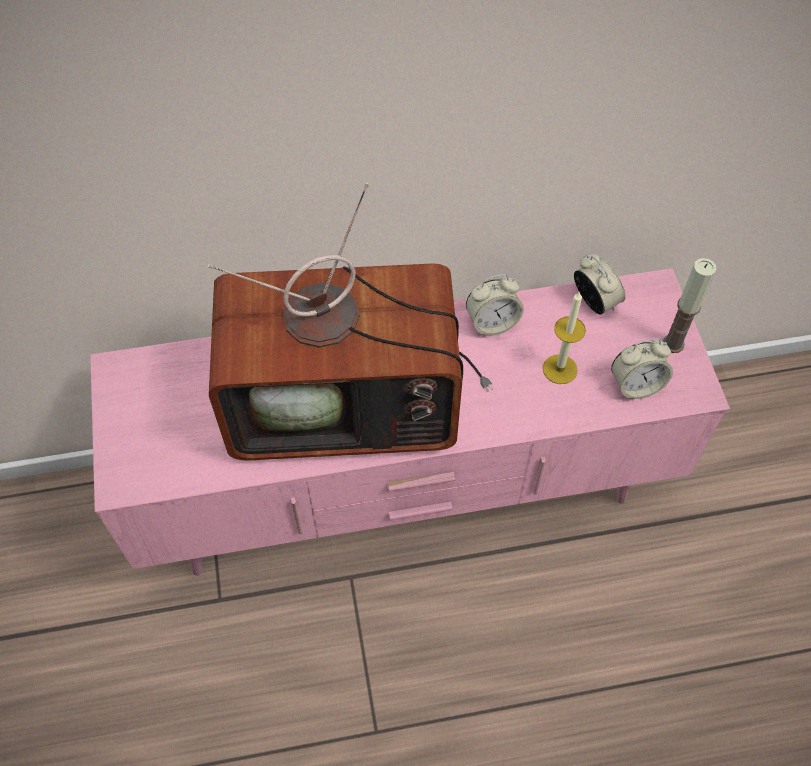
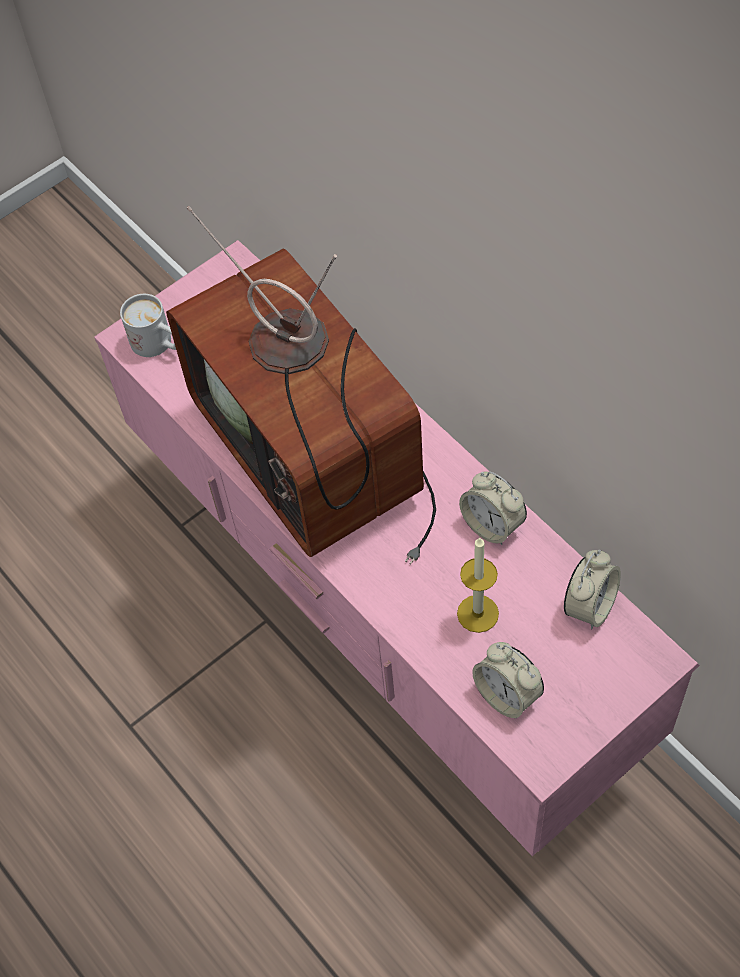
camera: 65 degrees right, 0 degrees up
candle [663,258,717,353] -> none
none -> white mug [120,294,176,357]

